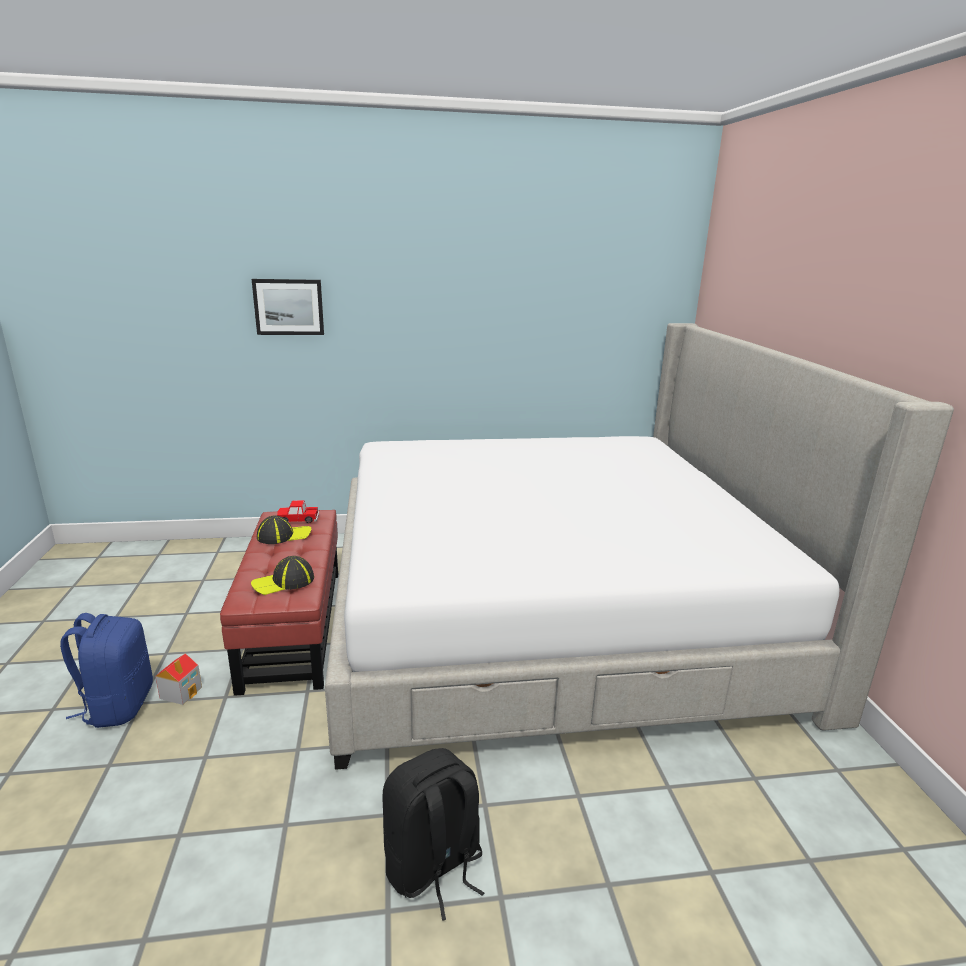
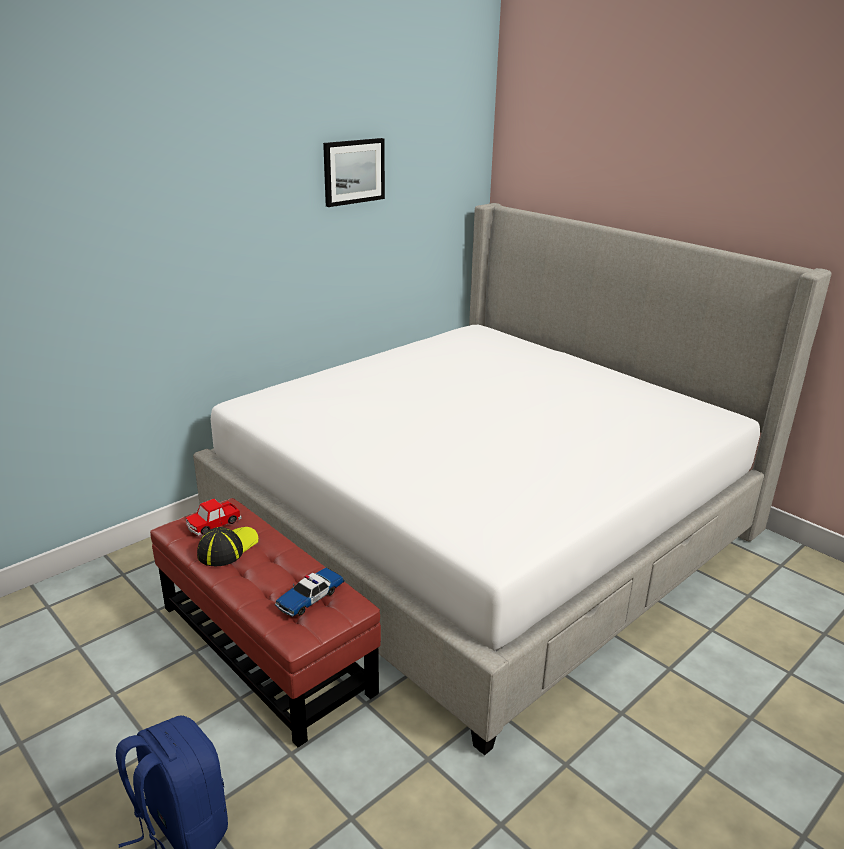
camera: 35 degrees left, 5 degrees up
toy house [155,653,202,705] -> none
cap [251,556,314,595] -> toy car [275,568,344,617]
picture [252,279,324,335] -> picture moved to [323,138,385,207]
black backpack [382,748,484,921] -> none

